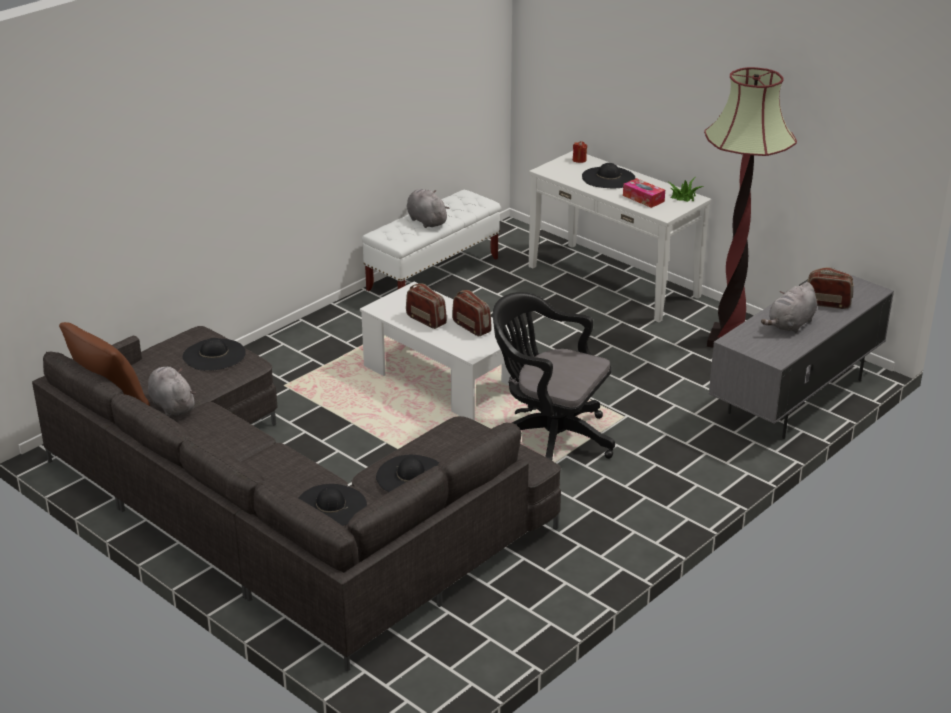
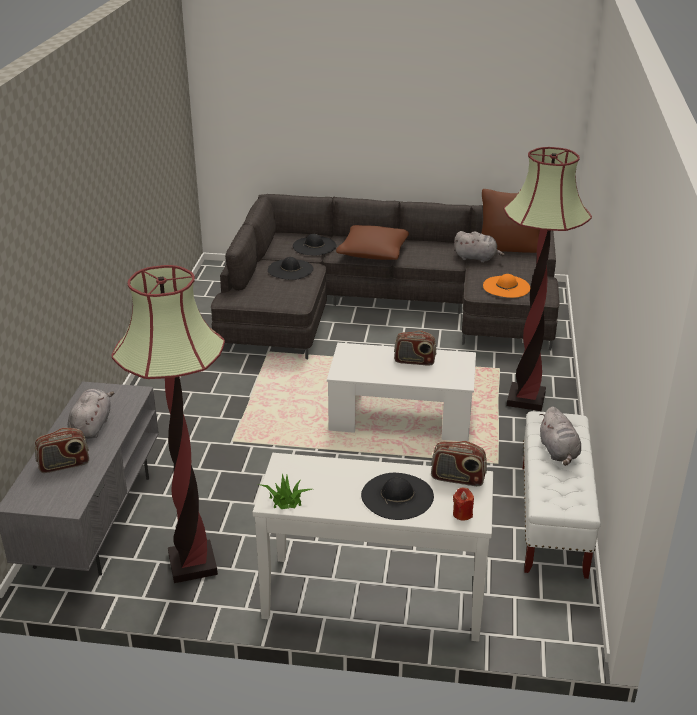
camera: 145 degrees right, 0 degrees up
black hat [183,338,246,371] -> orange hat [483,274,530,298]
grey plush toy [407,189,450,228] -> grey plush toy turned 60 degrees clockwise [540,406,581,466]
radio [452,290,492,337] -> radio moved to [431,441,487,486]
black office chair [493,292,615,460] -> none
tissue box [623,178,665,208] -> none
none -> brown pillow [336,225,409,260]
none -> floor lamp [504,147,592,411]

